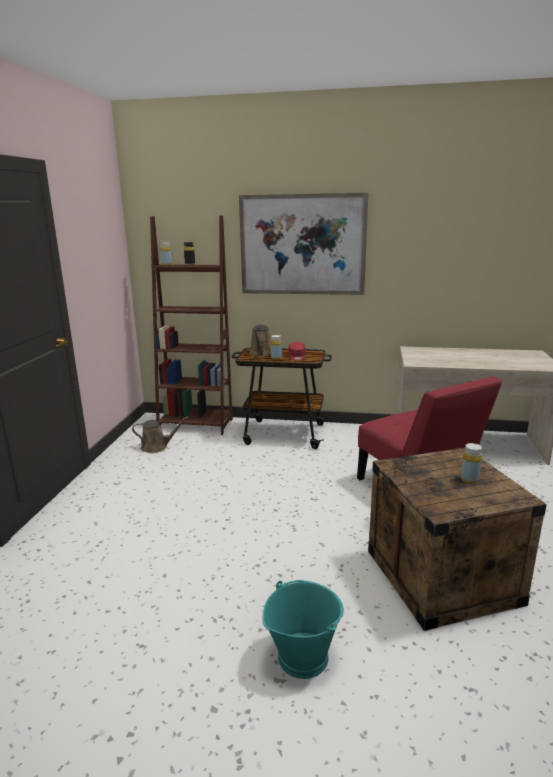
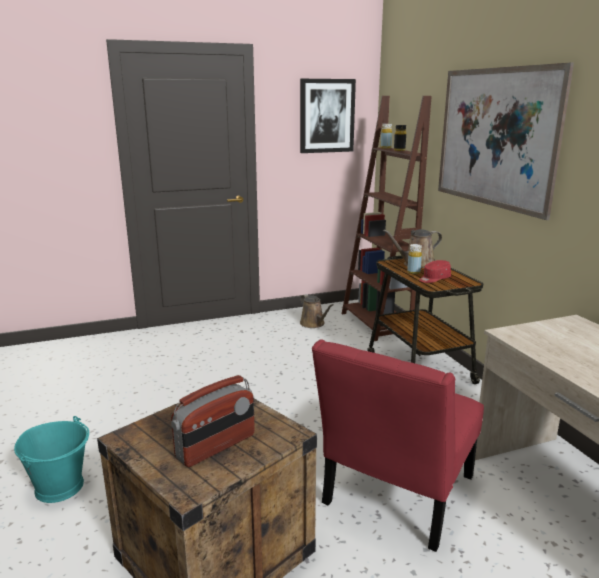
camera: 60 degrees right, 0 degrees up
yellow bottle [461,443,482,484] -> radio [171,375,255,467]
none -> picture [300,79,356,153]

